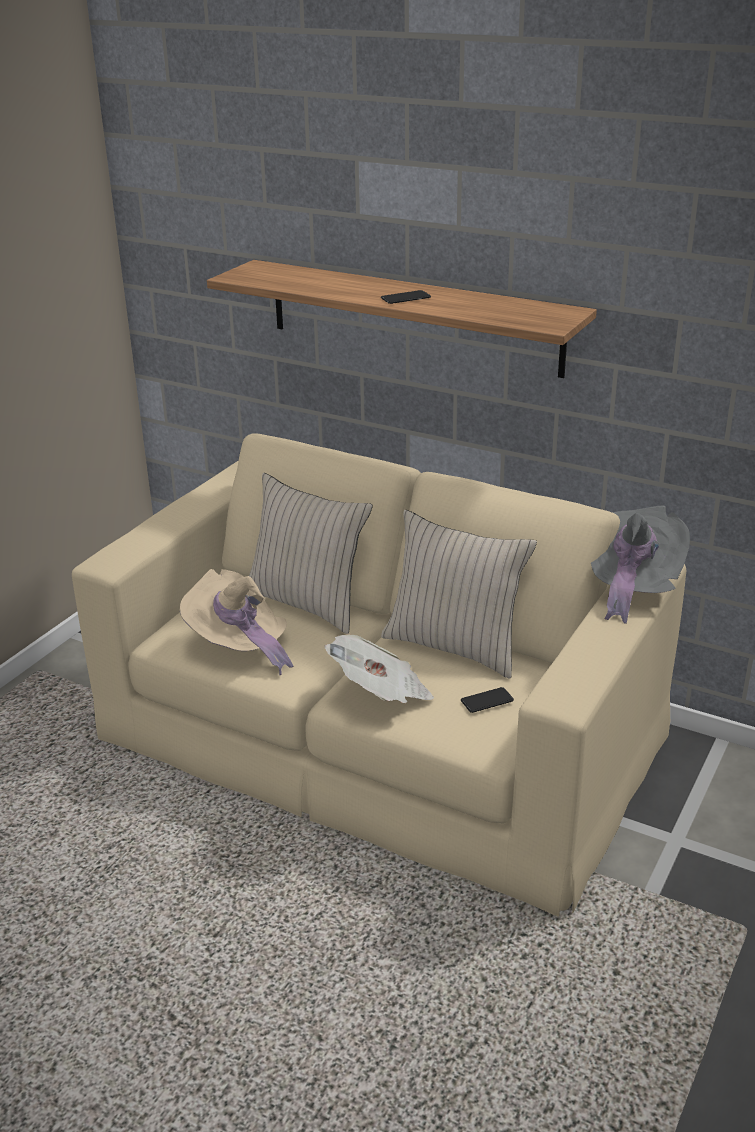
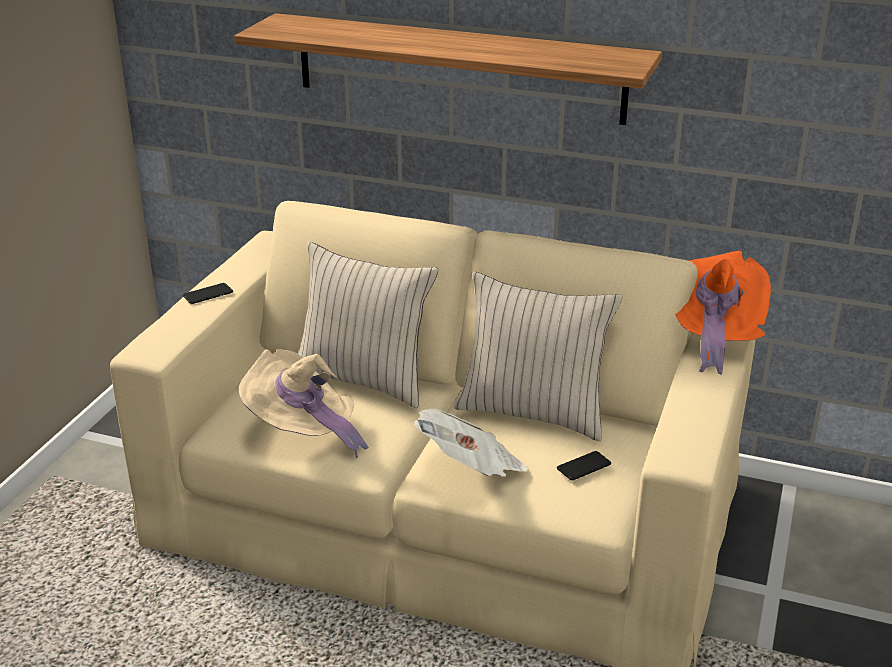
camera: 10 degrees left, 0 degrees up
phone [381,290,431,304] -> phone moved to [183,283,233,304]
grey hat [591,506,690,624] -> orange hat [675,251,771,375]

